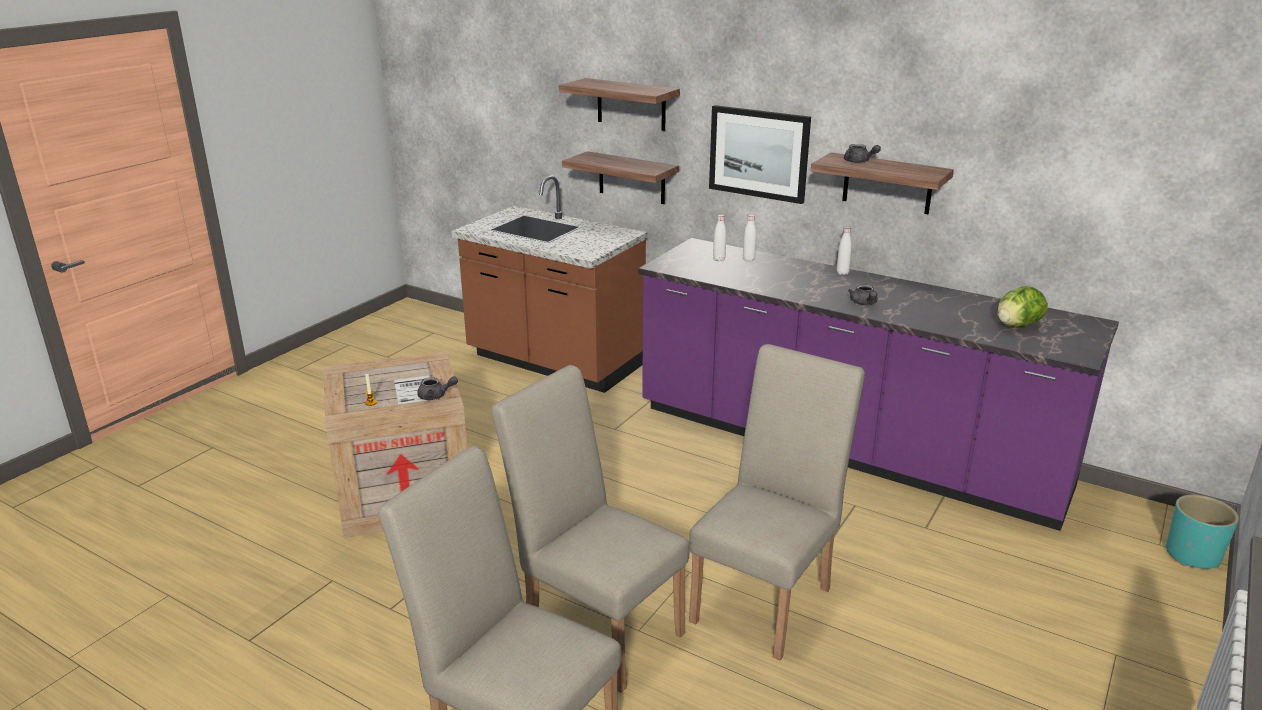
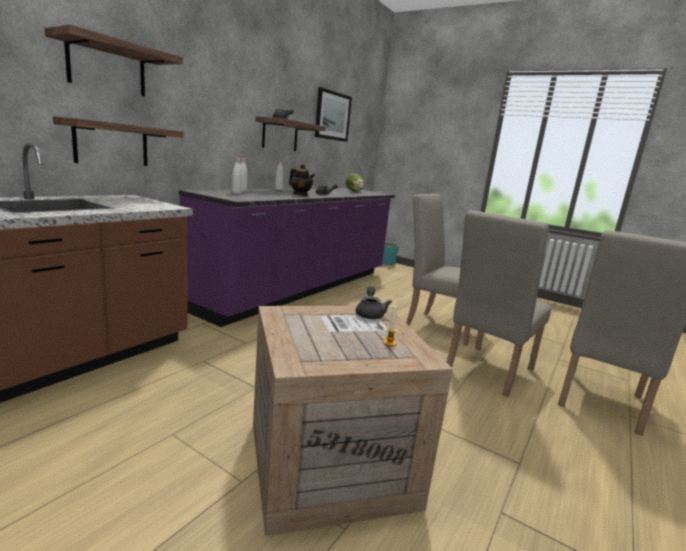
camera: 90 degrees left, 10 degrees down
picture [709,105,811,204] -> picture moved to [315,87,352,142]
none -> teapot [289,164,315,196]

